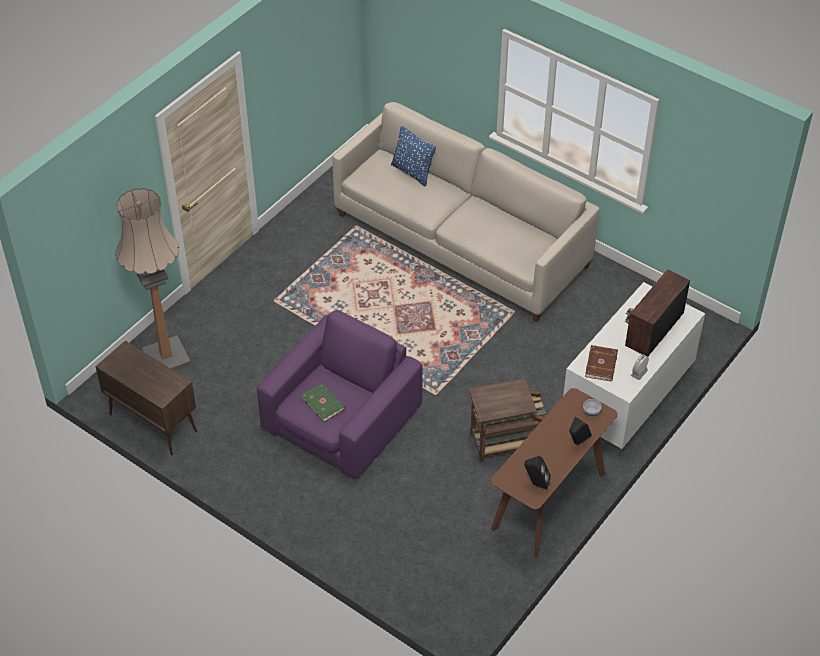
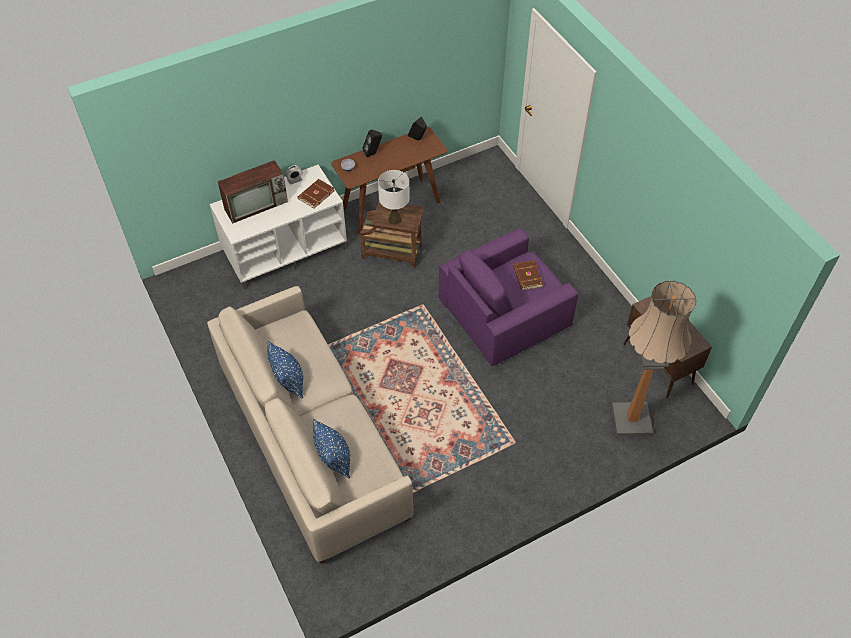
camera: 155 degrees left, 5 degrees up
green book [301,383,345,422] -> brown book [513,260,543,290]
none -> blue pillow [267,341,303,398]
none -> white table lamp [378,170,410,225]

